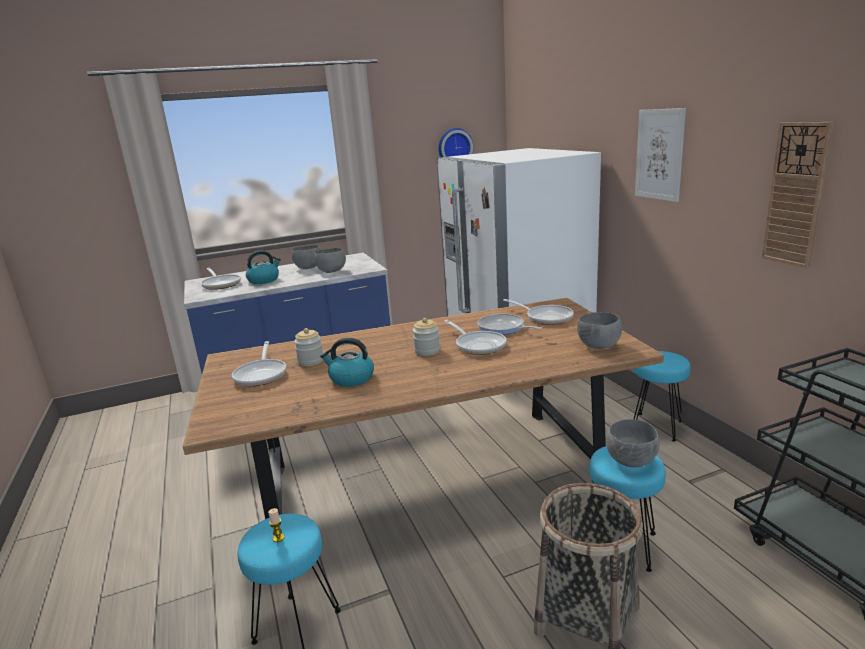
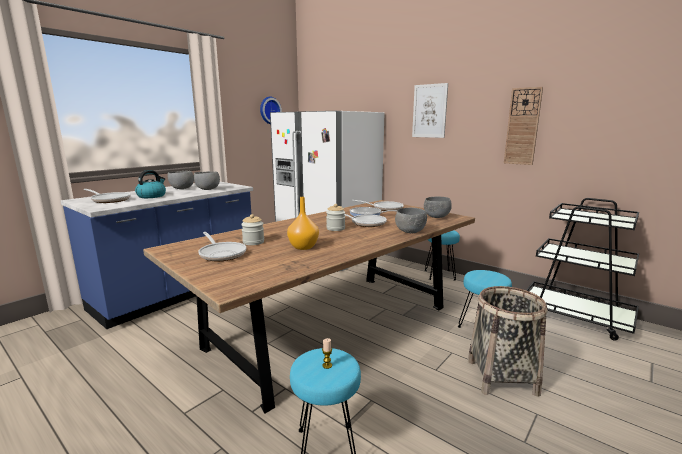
camera: 30 degrees left, 5 degrees down
kettle [320,338,374,387] -> orange vase [287,197,319,250]
grey bowl [606,419,660,467] -> grey bowl moved to [395,208,427,233]

